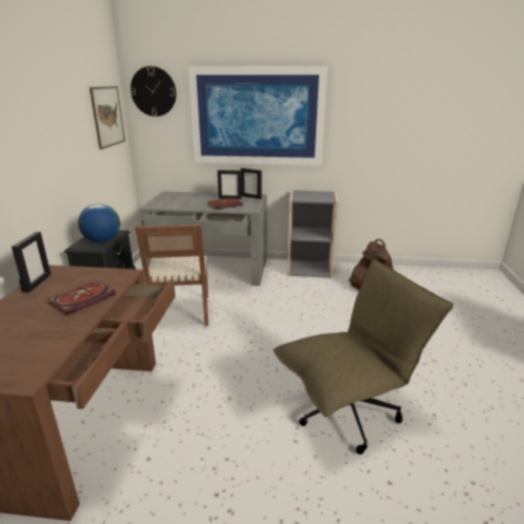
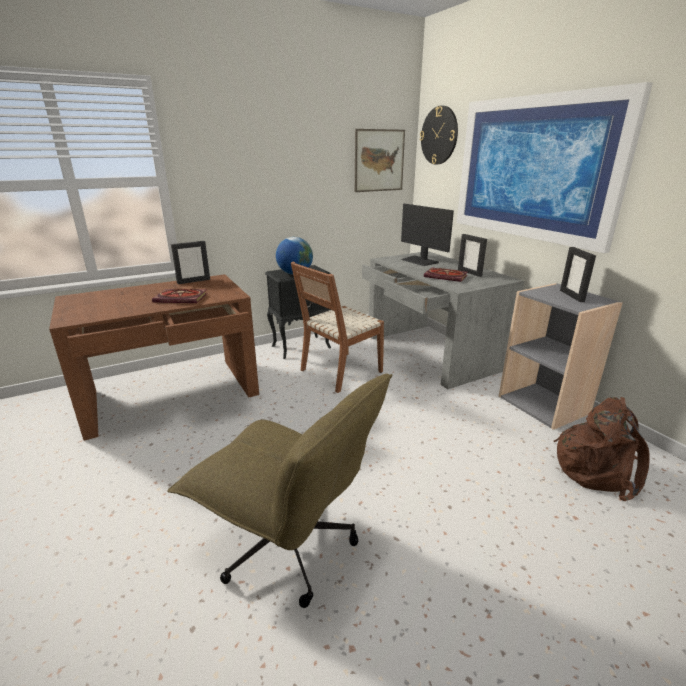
camera: 55 degrees right, 0 degrees up
picture frame [240,168,262,199] -> picture frame moved to [560,247,596,302]
none -> monitor [400,204,454,266]

